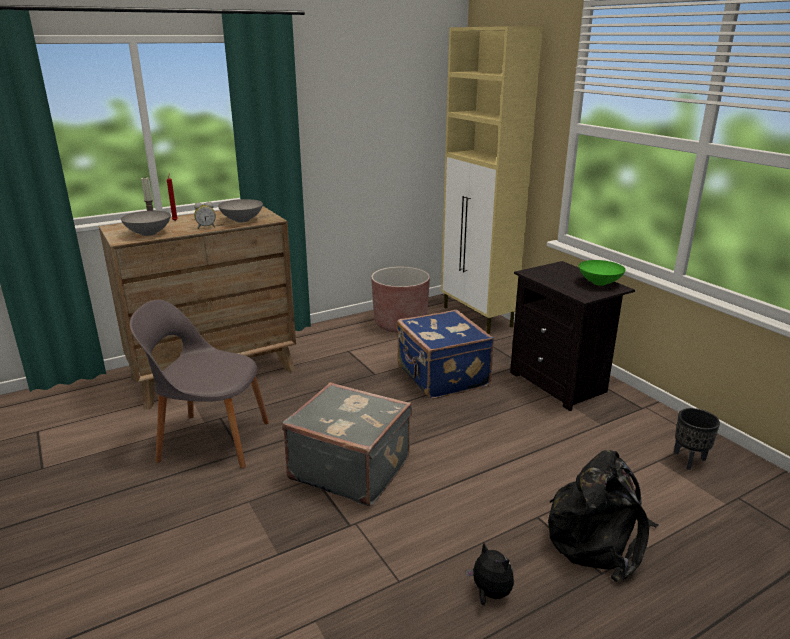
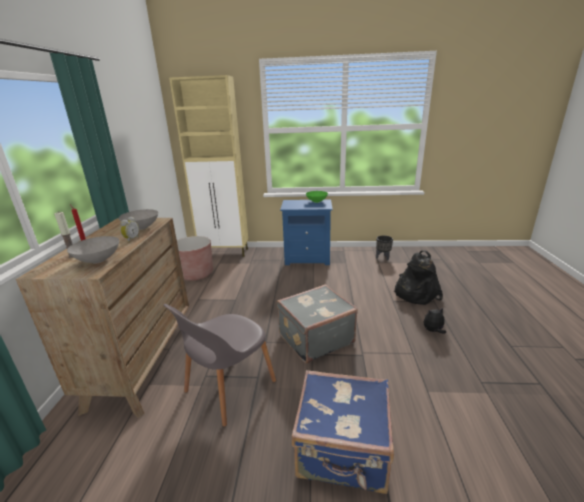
camera: 55 degrees left, 0 degrees up
blue suitcase [397,310,494,399] -> blue suitcase moved to [292,370,394,494]
black nightstand [510,261,635,411] -> blue nightstand [280,199,333,265]

